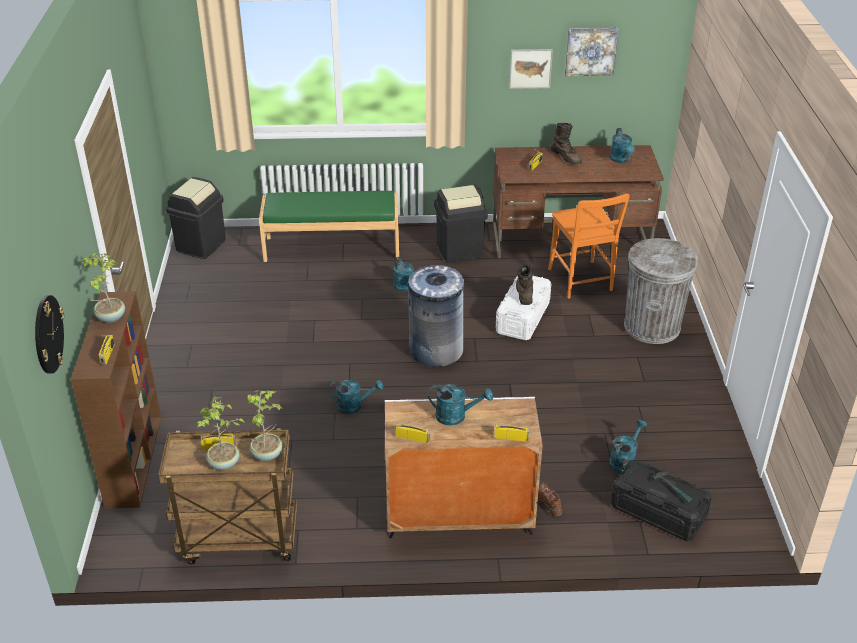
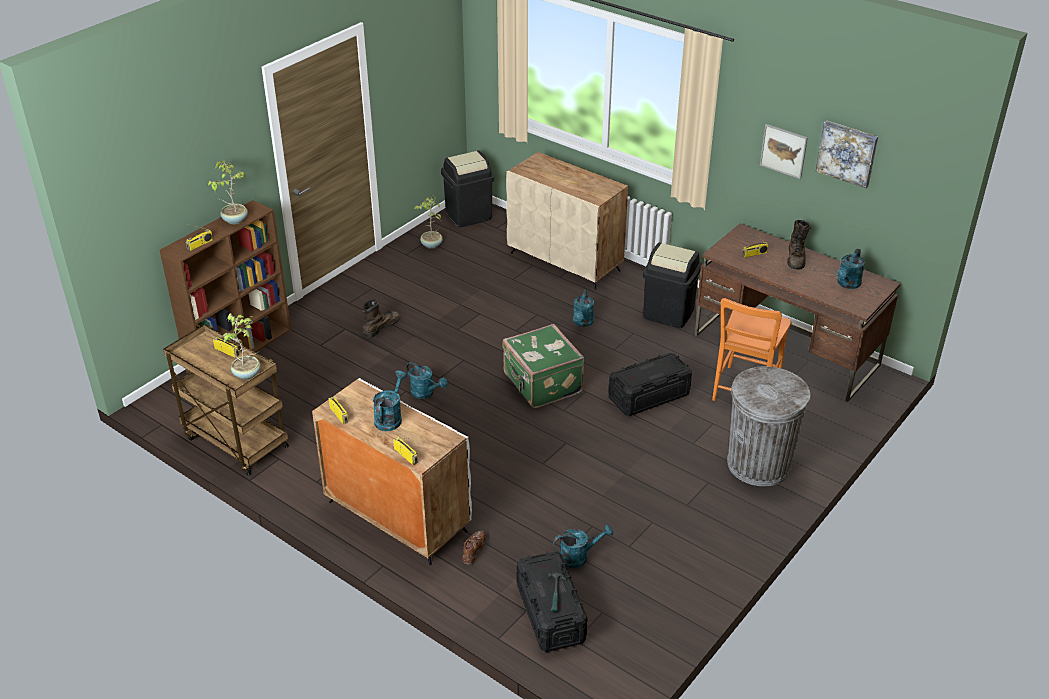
camera: 40 degrees right, 0 degrees up
wall clock [35,295,64,374] -> none
potted plant [197,396,245,470] -> potted plant moved to [414,196,443,249]
green bench [259,191,399,262] -> beige cabinet [506,152,628,290]
grey trash can [408,265,464,367] -> green suitcase [502,324,584,408]
turquoise watering can [428,384,493,426] -> turquoise watering can turned 120 degrees counterclockwise [373,370,407,431]
white storage box [496,275,551,340] -> black storage box [608,353,692,416]
brown boot [516,265,533,305] -> brown boot moved to [362,299,400,338]

